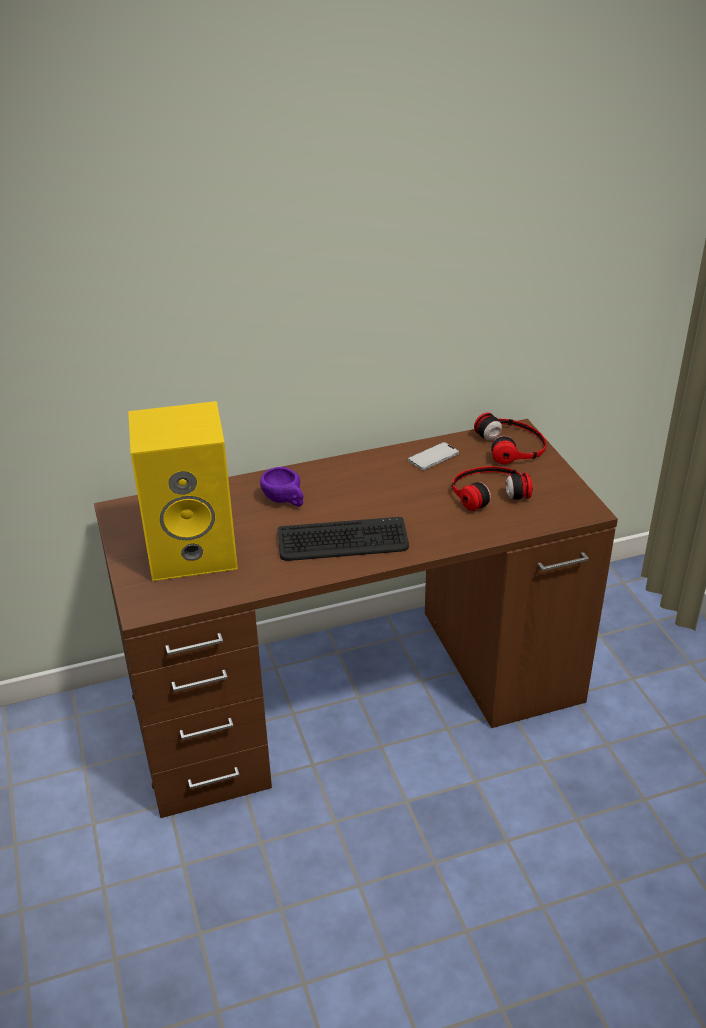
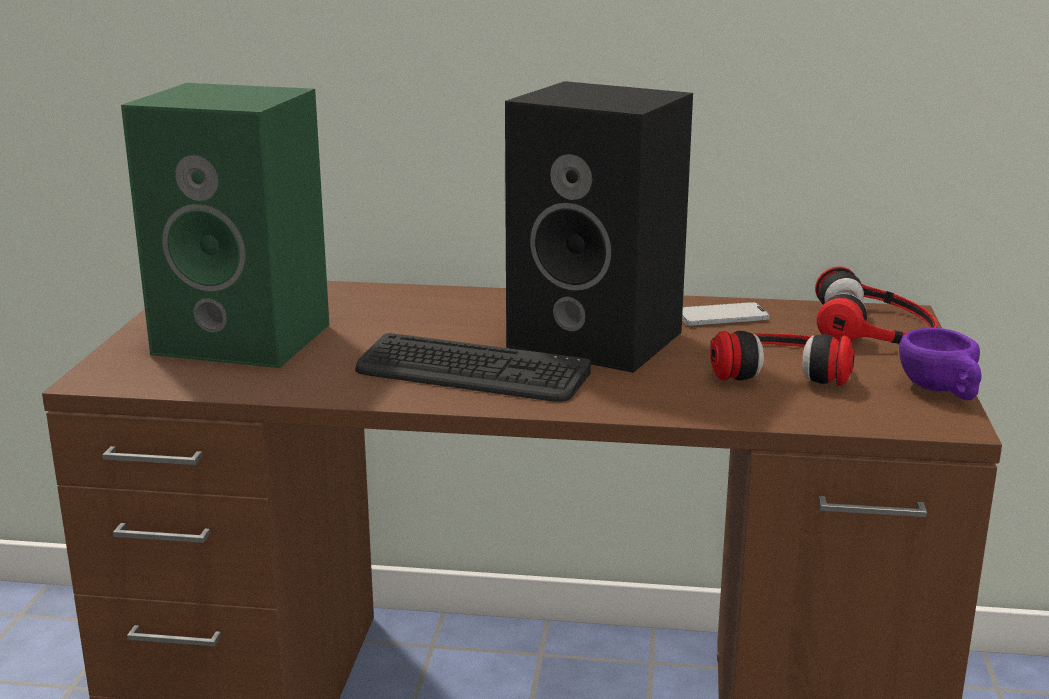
camera: 25 degrees right, 15 degrees down
yellow speaker [128,401,238,581] -> green speaker [121,83,329,368]
purple cup [260,467,303,507] -> purple cup moved to [899,328,982,400]
none -> black speaker [505,81,693,373]

